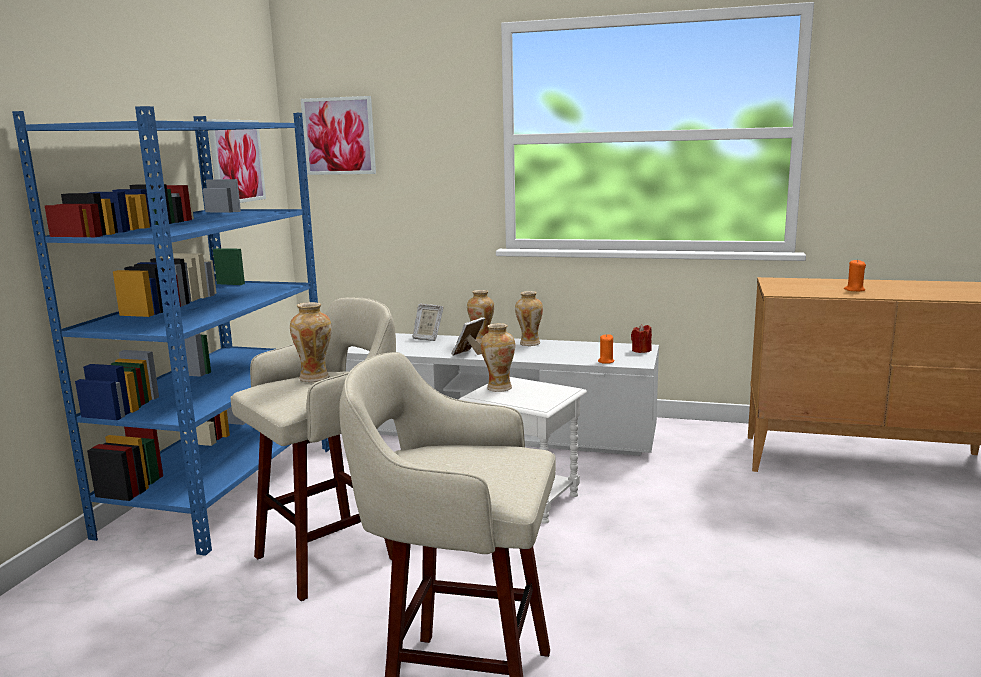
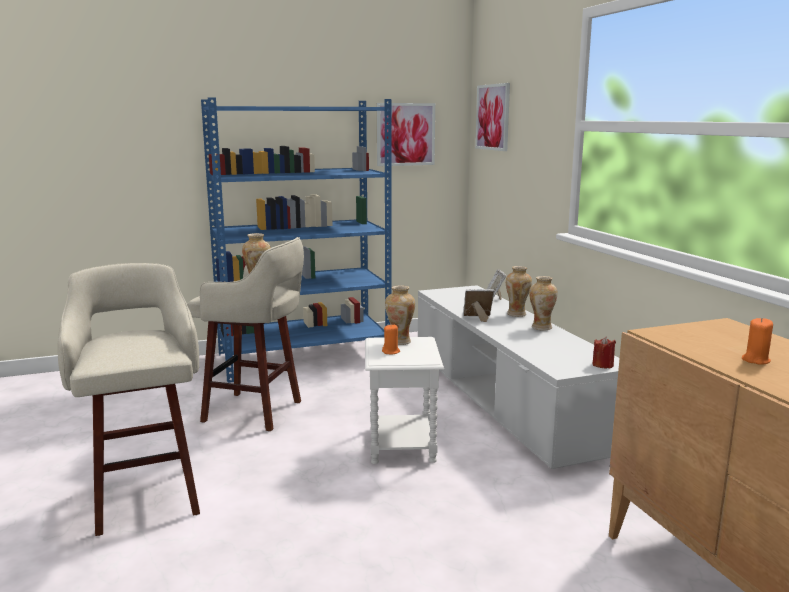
camera: 55 degrees right, 0 degrees up
orange candle [598,334,615,364] -> orange candle moved to [382,325,400,354]

